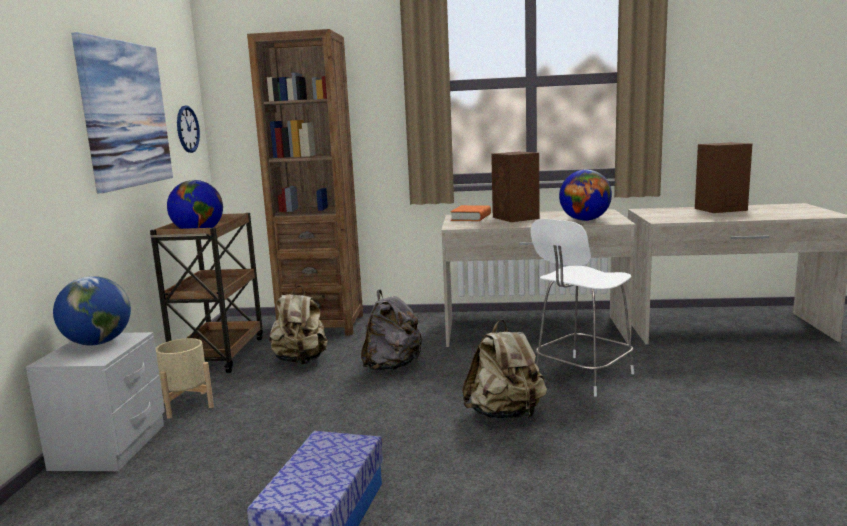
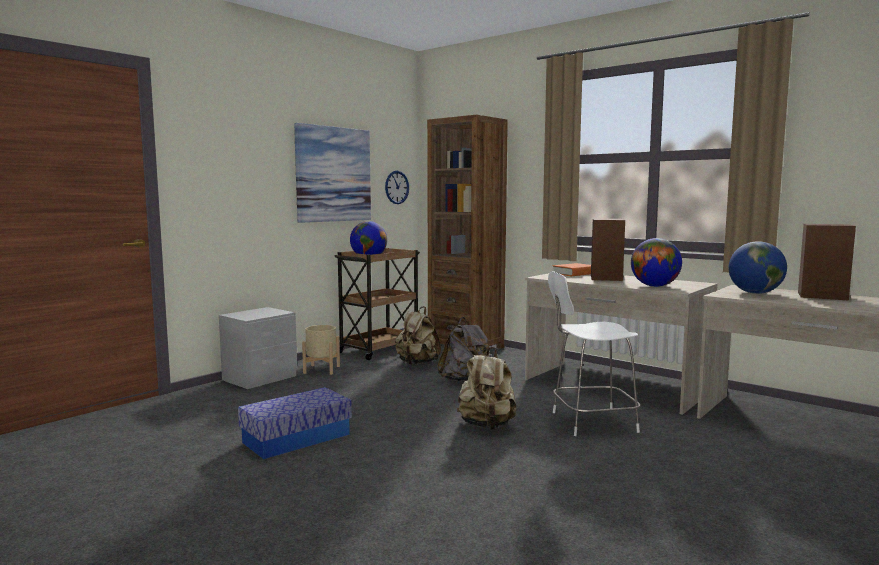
camera: 35 degrees right, 5 degrees down
globe [53,276,131,345] -> globe moved to [728,241,787,294]

